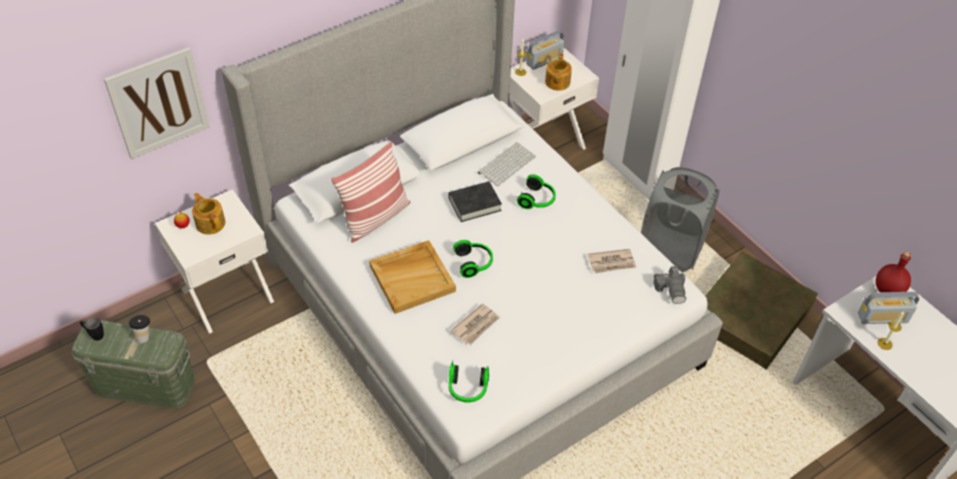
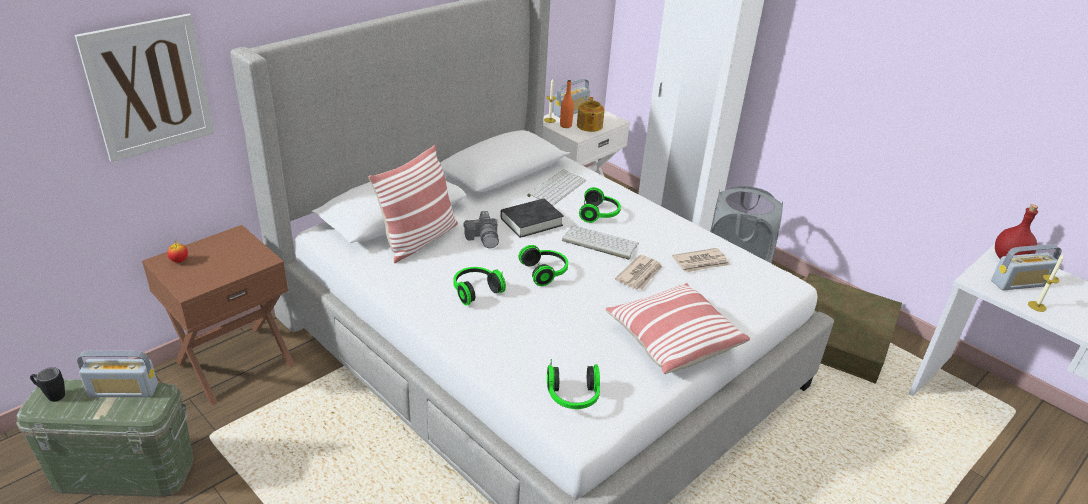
camera: 10 degrees left, 15 degrees down
cup [129,315,150,343] -> radio [77,351,158,397]
white nightstand [155,189,274,334] -> brown nightstand [142,225,294,405]
teapot [192,193,225,235] -> none
beige tray [369,240,456,314] -> headphones [453,267,506,306]
newspaper [450,303,500,345] -> newspaper moved to [615,255,662,290]
camera [653,266,686,304] -> camera moved to [463,211,499,249]
none -> orange bottle [560,80,574,128]
none -> keyboard [562,225,639,260]
none -> pillow [605,283,750,374]

